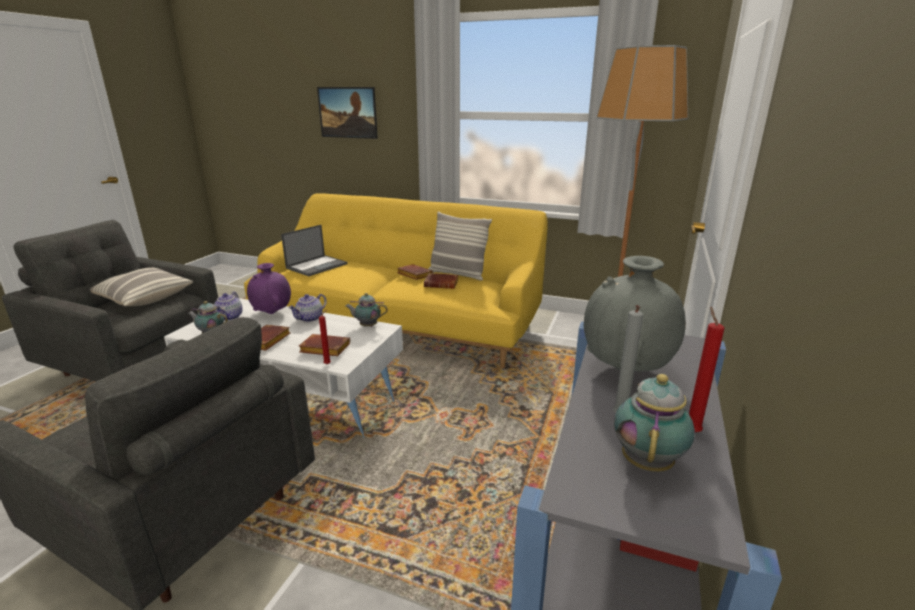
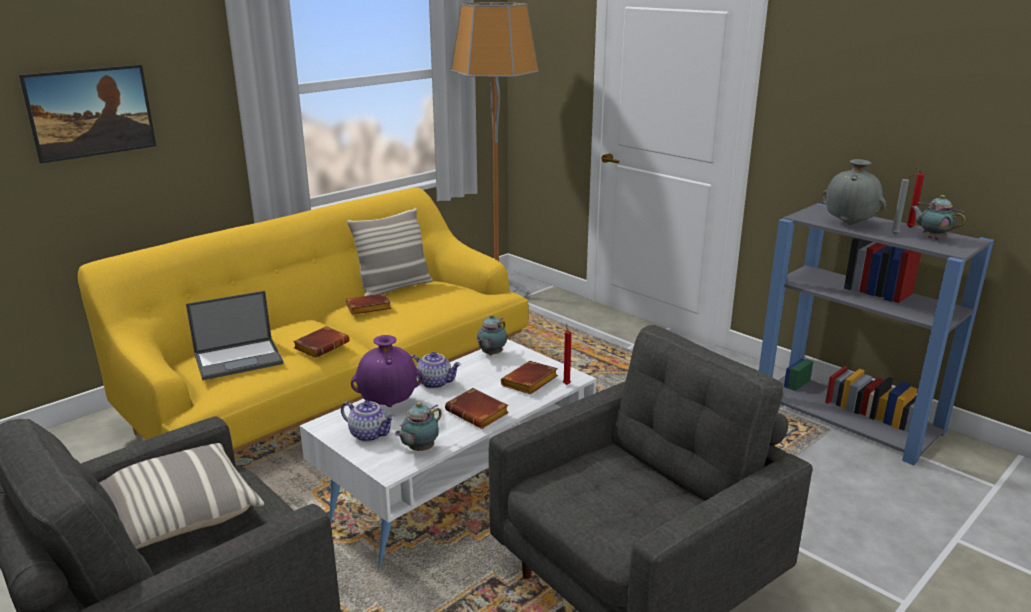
camera: 65 degrees left, 0 degrees up
laptop [281,225,347,276] -> laptop turned 90 degrees clockwise [186,291,284,380]
teapot [288,294,327,322] -> teapot turned 45 degrees counterclockwise [411,352,461,389]
brown book [424,273,458,289] -> brown book moved to [293,326,349,358]

